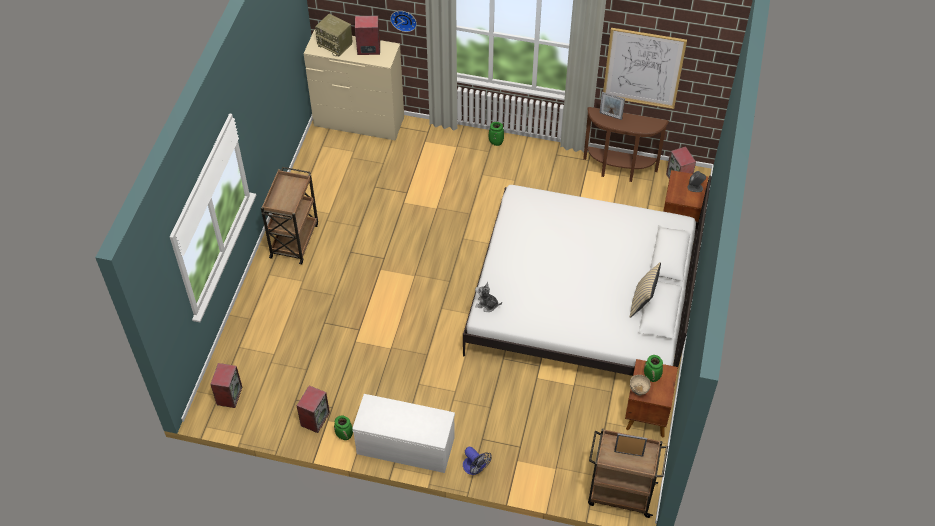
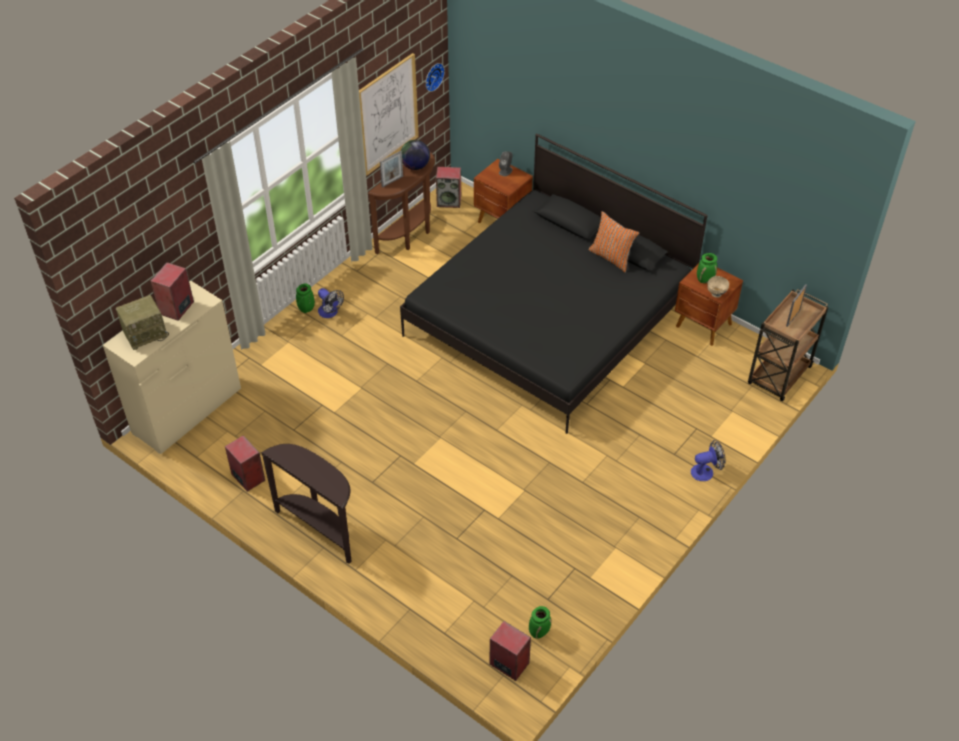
camera: 65 degrees left, 5 degrees down
brown cart [261,167,318,264] -> brown console table [261,444,352,564]
speaker [297,386,330,433] -> speaker moved to [225,435,265,492]
green vase [334,415,353,440] -> green vase moved to [529,606,551,639]
white bench [352,394,455,473] -> none
wall clock [390,11,417,32] -> wall clock moved to [426,63,445,92]
white bed [463,175,712,376] -> black bed [400,133,708,434]
plush toy [475,282,502,312] -> none
beige pillow [630,262,661,318] -> orange pillow [589,211,639,273]
none -> fan [318,288,344,318]
none -> globe [401,140,430,170]

